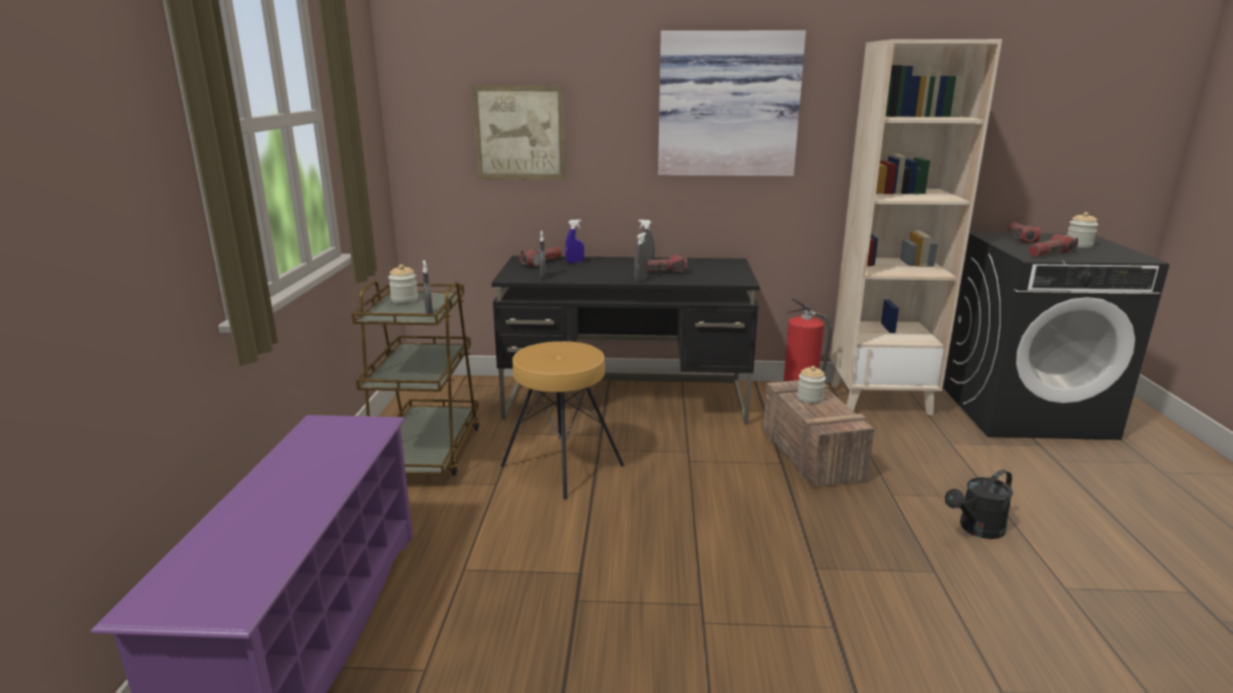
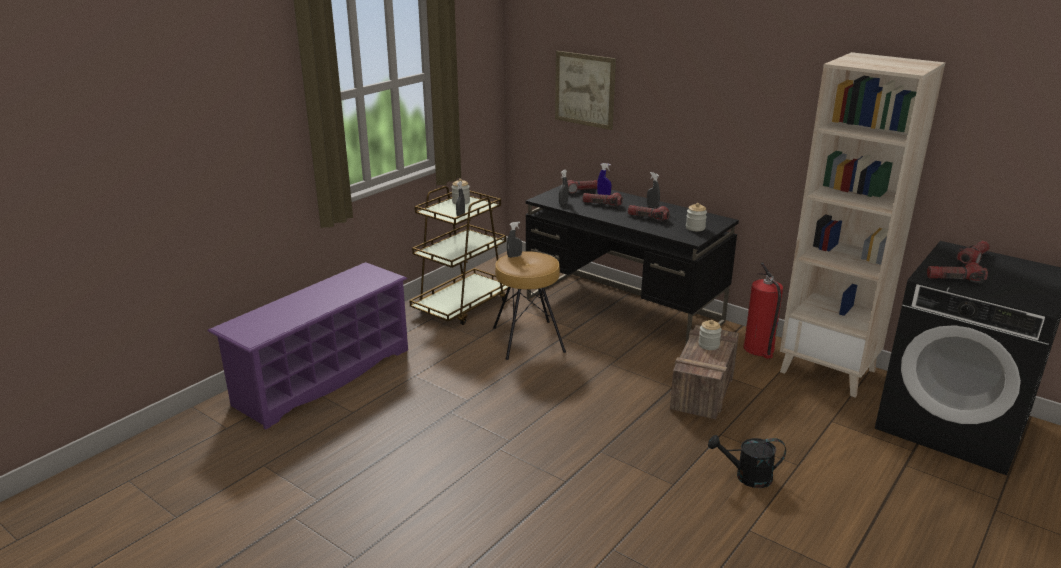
camera: 35 degrees right, 5 degrees up
grey spray bottle [634,233,648,282] -> grey spray bottle moved to [507,222,522,258]
picture [658,30,806,176] -> none
jar [1067,212,1098,248] -> jar moved to [686,203,707,231]
none -> flashlight [583,193,623,207]

